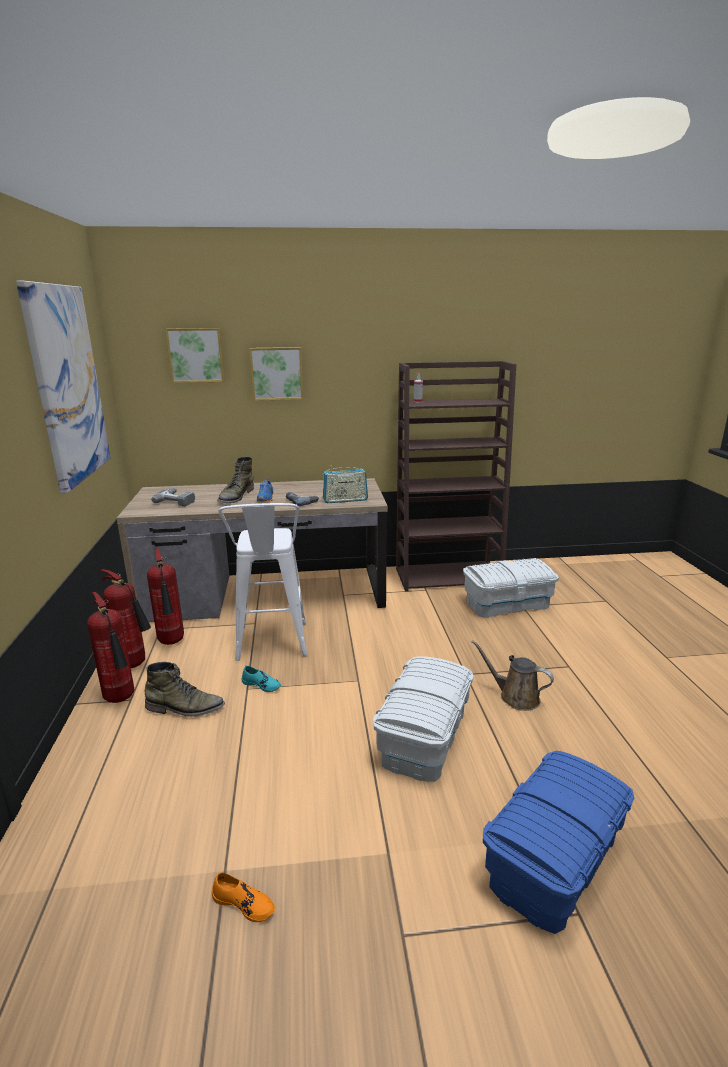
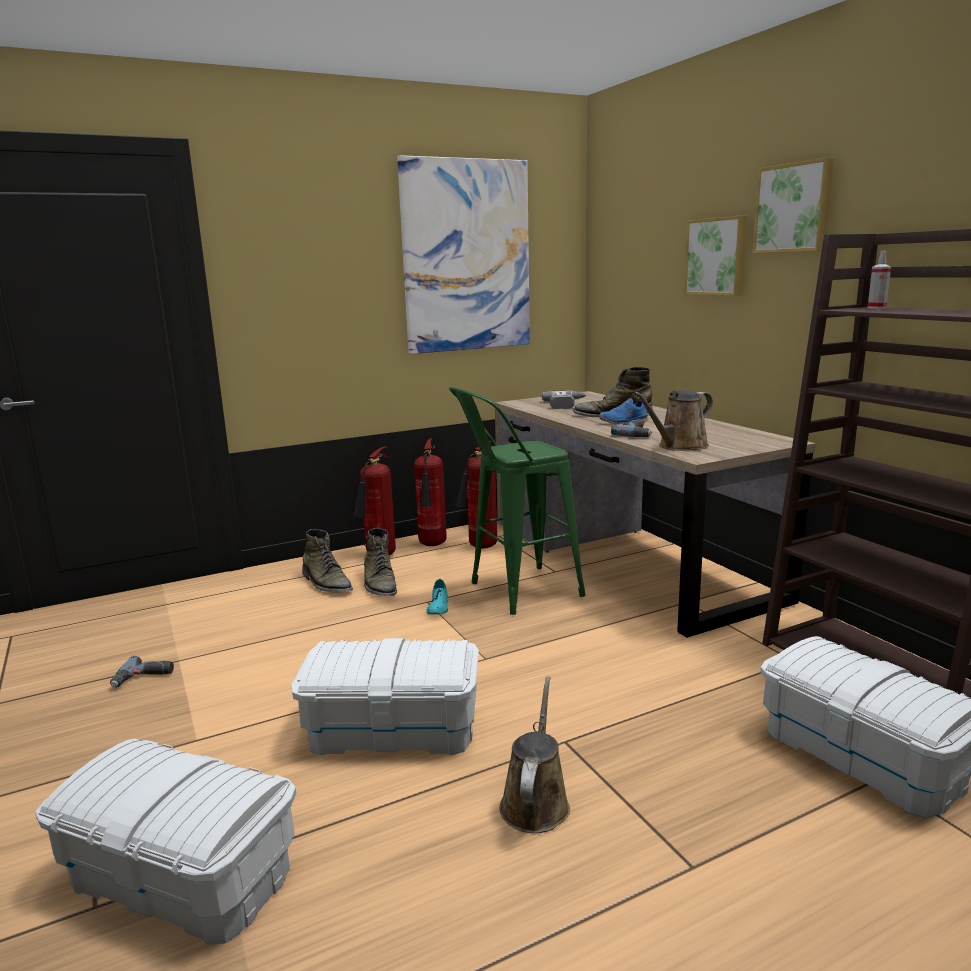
camera: 70 degrees right, 5 degrees down
picture [165,328,225,383] -> picture moved to [752,157,834,253]
orange shoe [212,873,275,922] -> power drill [110,656,174,688]
white stool [218,503,308,661] -> green stool [449,386,585,615]
radio [323,465,368,503] -> brown watering can [633,390,713,451]
blue storage box [483,751,634,934] -> white storage box [35,739,296,944]
none -> green boot [302,529,353,592]

